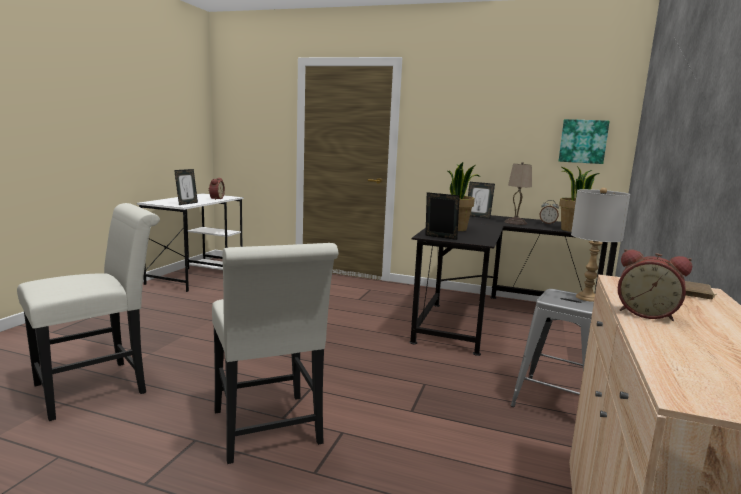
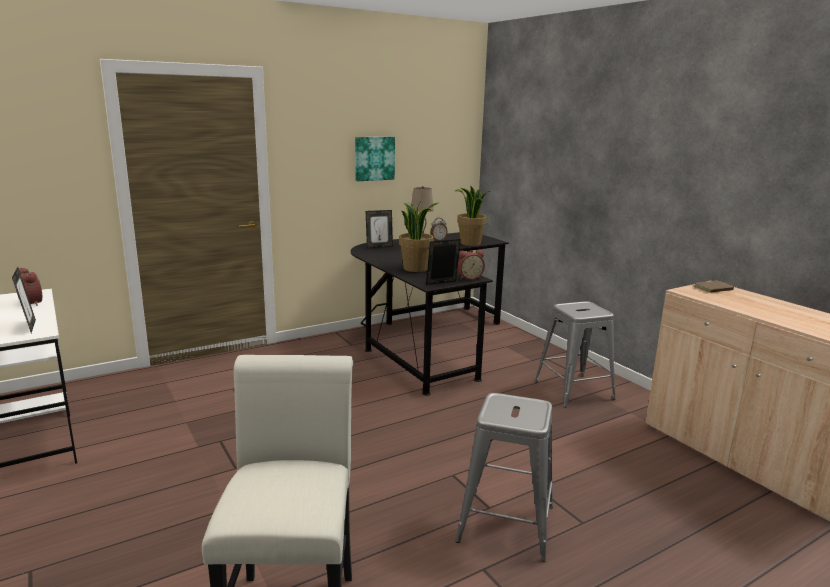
camera: 50 degrees left, 5 degrees up
white chair [212,243,339,464] -> grey stool [456,393,553,562]
picture [559,119,610,164] -> picture moved to [355,137,395,181]
grey table lamp [571,188,630,302] -> none
alarm clock [618,249,692,321] -> alarm clock moved to [457,250,485,280]

